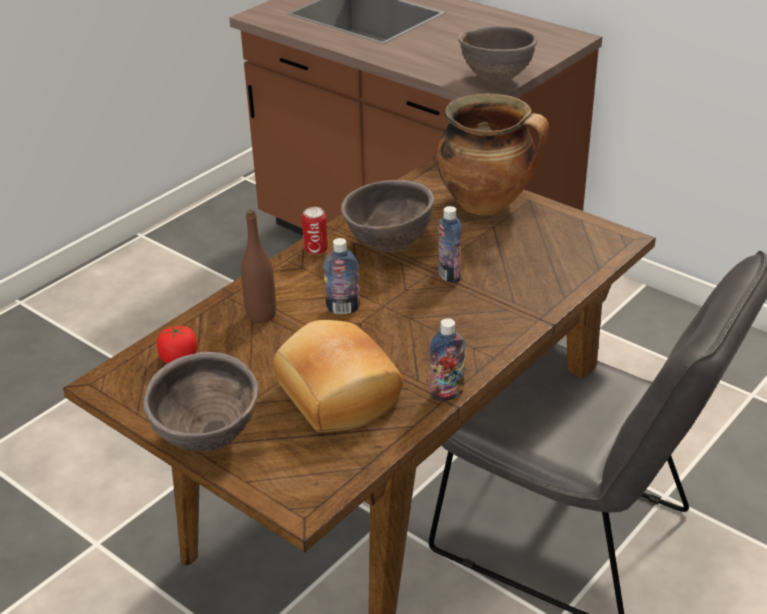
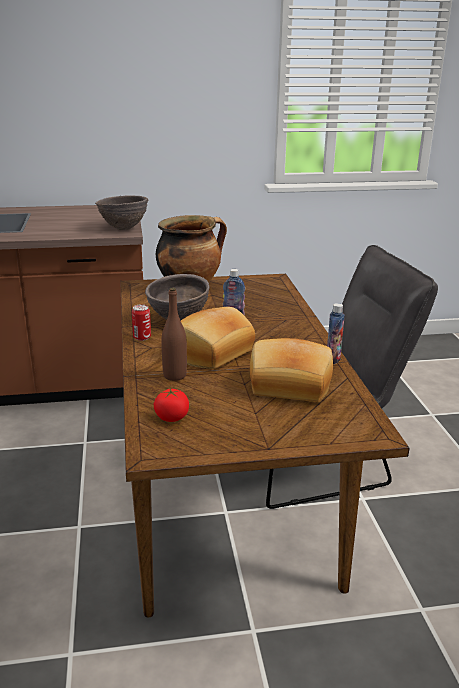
camera: 50 degrees left, 10 degrees down
brown bowl [143,352,259,452] -> none
bottle [323,238,360,314] -> bread [181,307,255,369]

